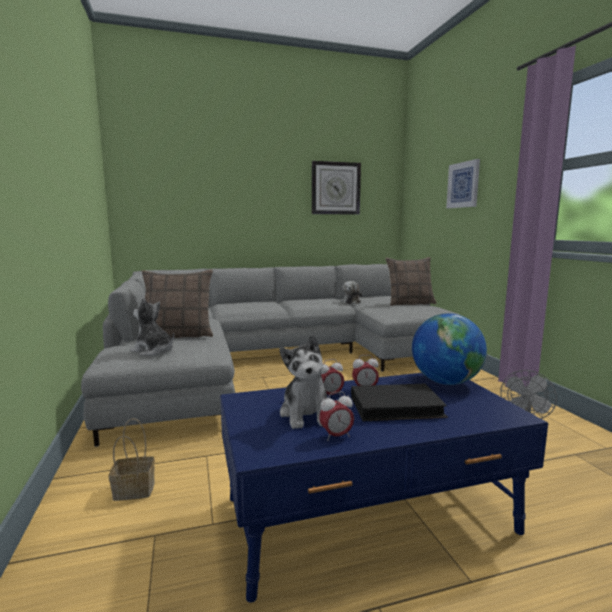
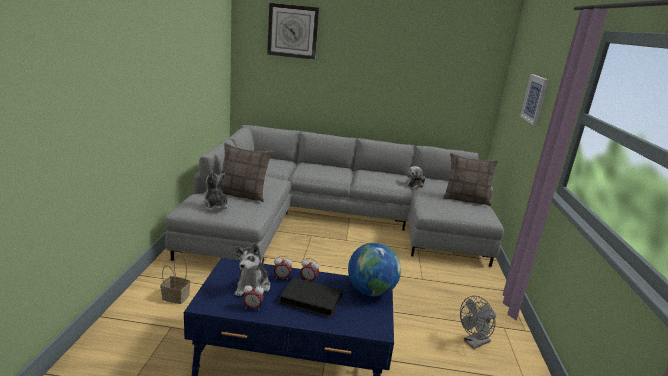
camera: 20 degrees right, 10 degrees up
wall clock [312,161,361,215] -> wall clock moved to [267,3,319,60]

